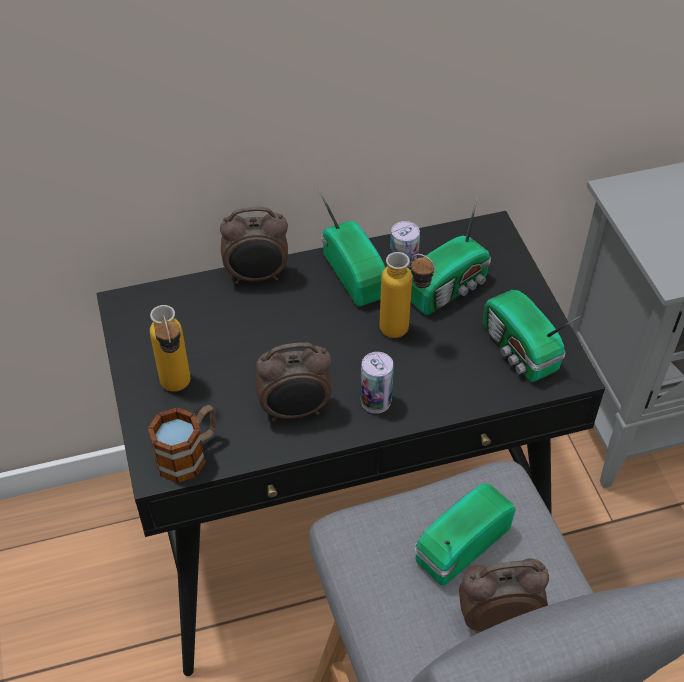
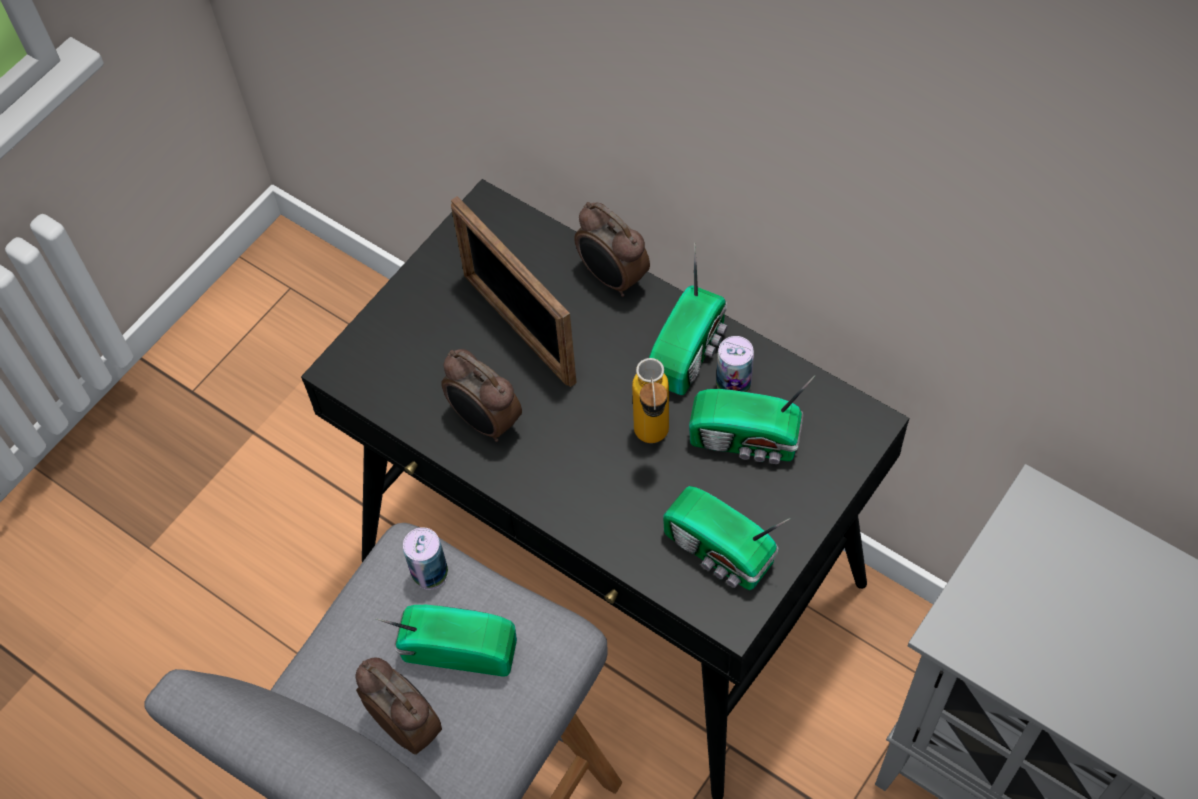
camera: 55 degrees right, 10 degrees up
mug [148,405,216,483] -> none
bottle [150,305,190,392] -> none
can [360,352,394,414] -> can moved to [403,527,448,590]
radio [483,290,581,382] -> radio turned 75 degrees counterclockwise [663,486,790,590]
none -> picture frame [451,196,577,387]

